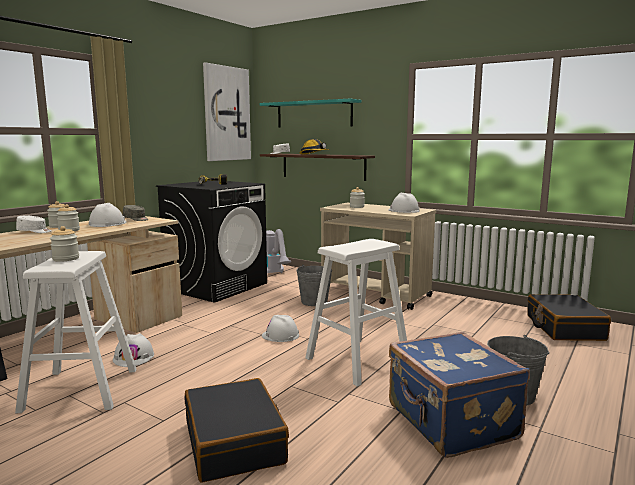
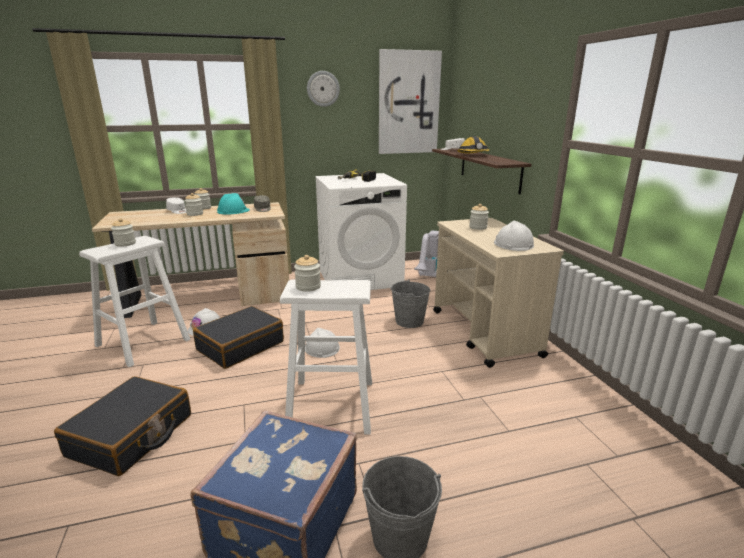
camera: 40 degrees right, 10 degrees up
white hard hat [89,203,127,227] -> turquoise hard hat [217,193,250,215]
black washing machine [156,181,267,303] -> white washing machine [315,173,407,290]
turquoise shelf [259,98,361,128] -> none
black suitcase [527,294,611,341] -> black suitcase moved to [193,306,284,369]
none -> jar [294,255,321,292]
none -> wall clock [307,71,340,107]

